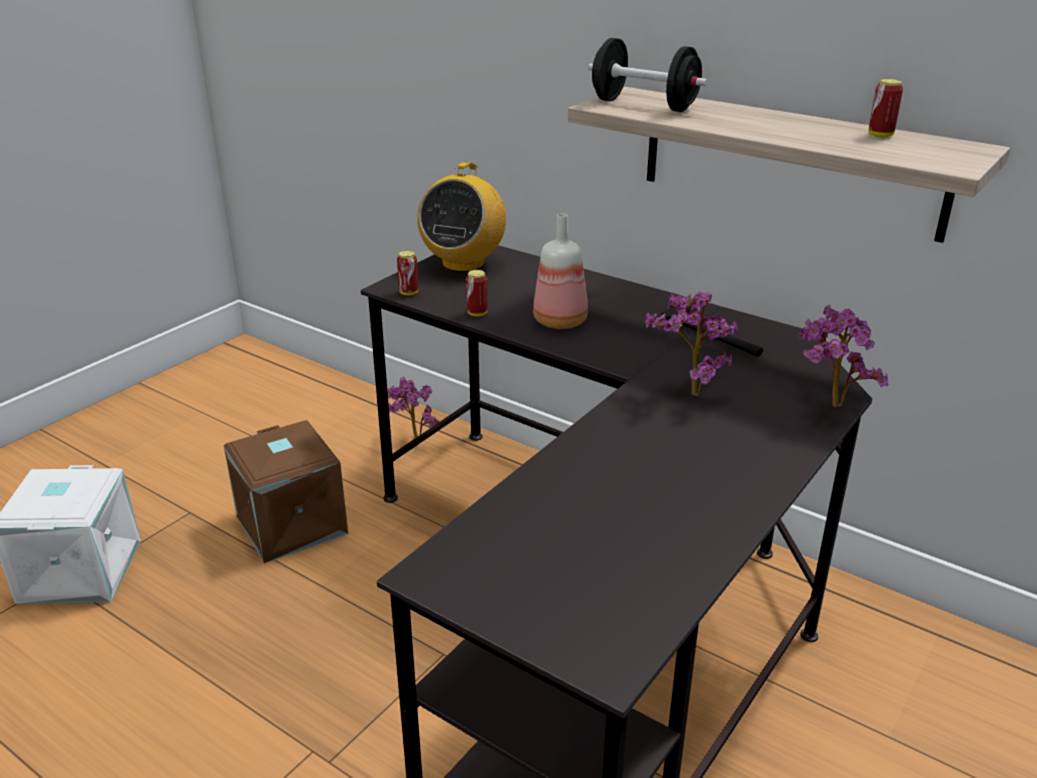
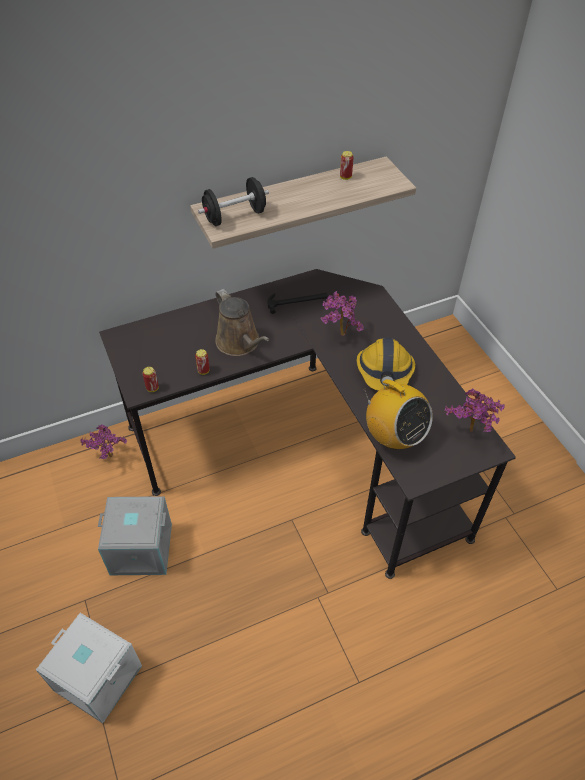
camera: 60 degrees left, 20 degrees up
brown storage box [224,420,348,563] -> grey storage box [98,496,172,575]
radio [417,162,506,272] -> radio moved to [364,379,433,449]
bottle [533,214,588,329] -> brown watering can [215,289,269,356]
potted plant [798,305,888,408] -> potted plant moved to [444,388,505,432]
none -> hard hat [356,337,415,391]

